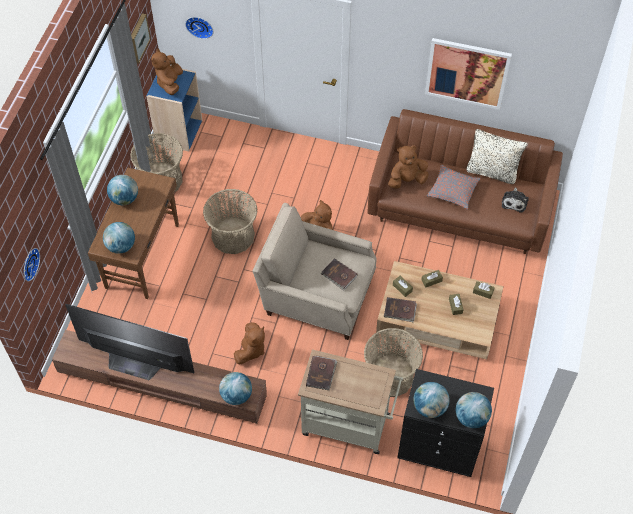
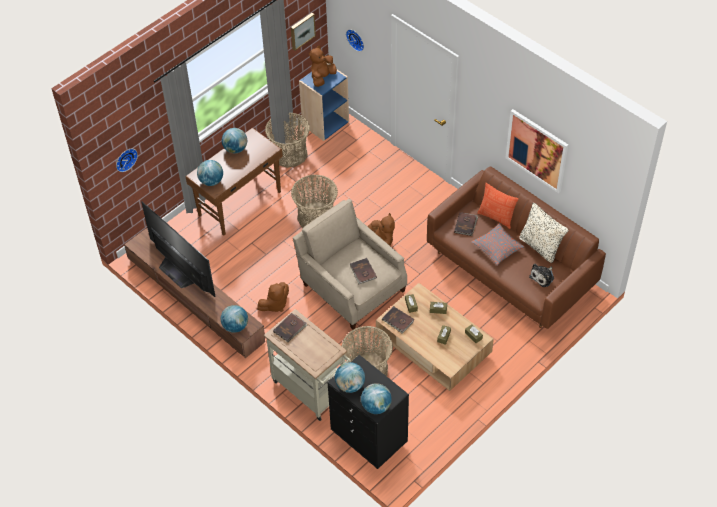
camera: 30 degrees right, 5 degrees down
brown plush toy [388,145,429,189] -> brown book [454,212,478,236]
none -> orange pillow [477,183,518,229]

